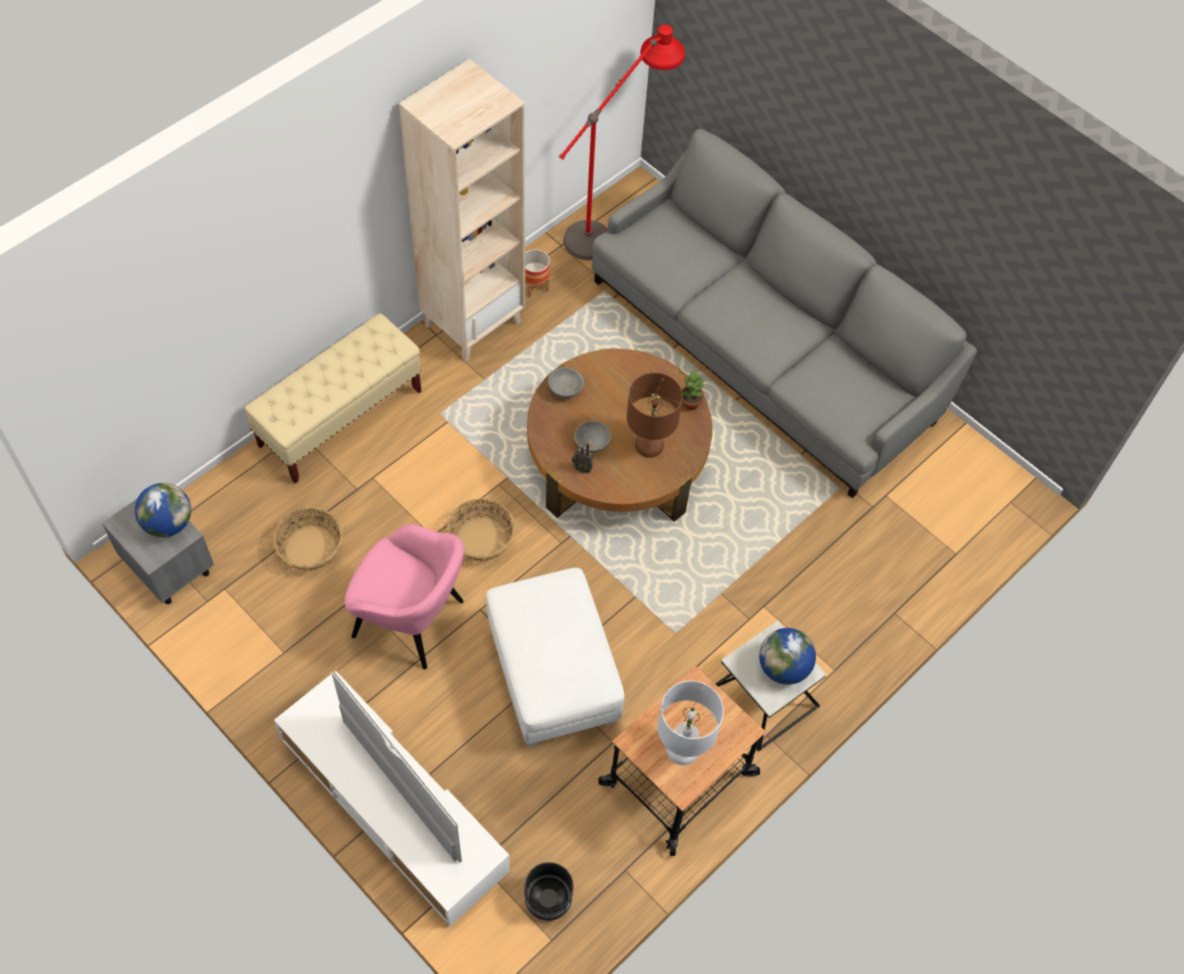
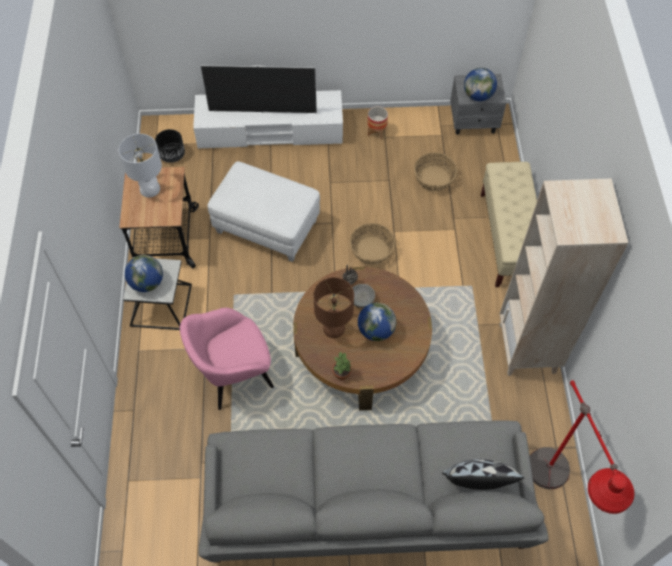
camera: 135 degrees right, 0 degrees up
pink armchair [345,524,464,669] -> pink armchair moved to [180,308,274,410]
planter [525,249,550,297] -> planter moved to [367,106,388,139]
grey bowl [548,367,584,398] -> none
none -> globe [358,303,396,341]
none -> pillow [442,459,524,490]

